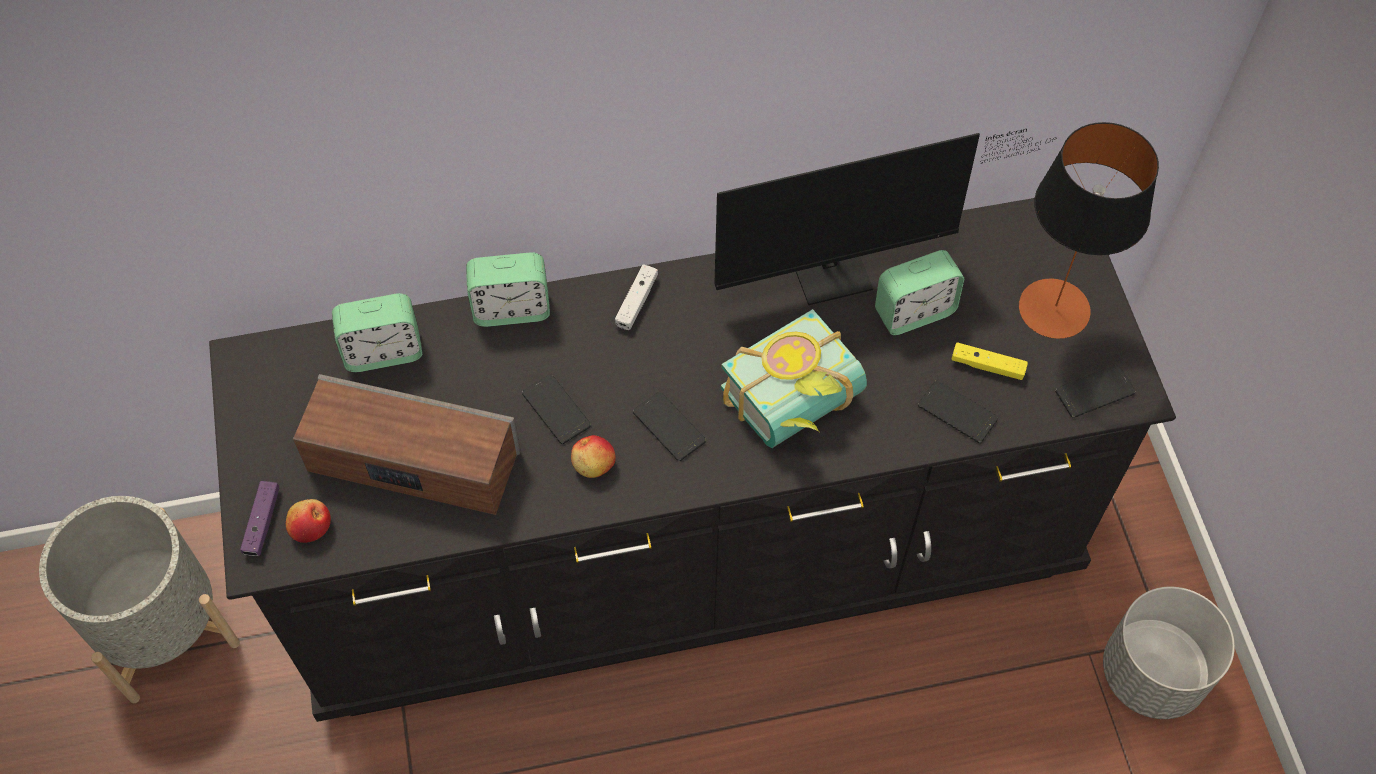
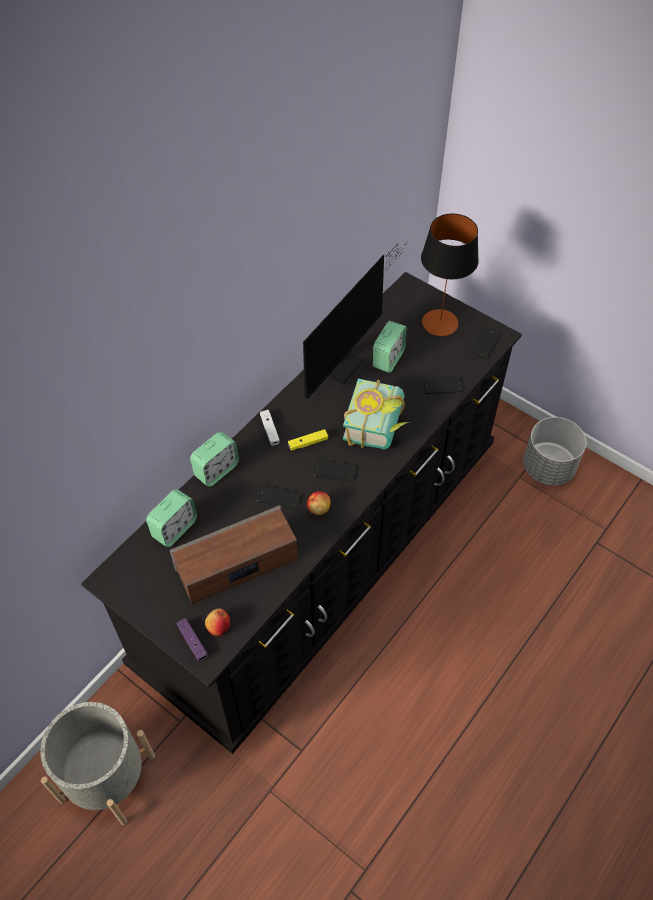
camera: 40 degrees left, 5 degrees down
yellow game controller [952,342,1028,380] -> yellow game controller moved to [288,429,328,451]

